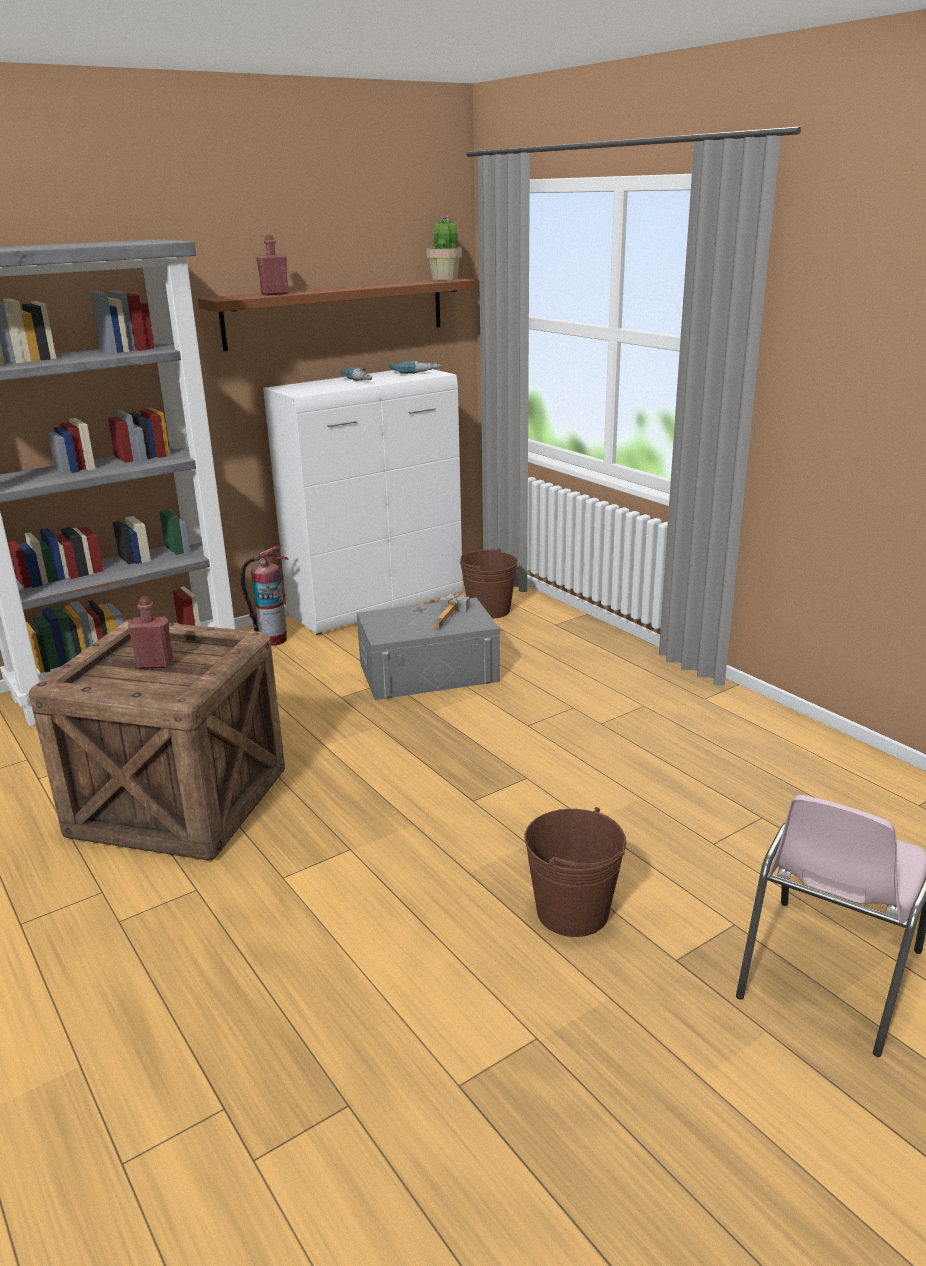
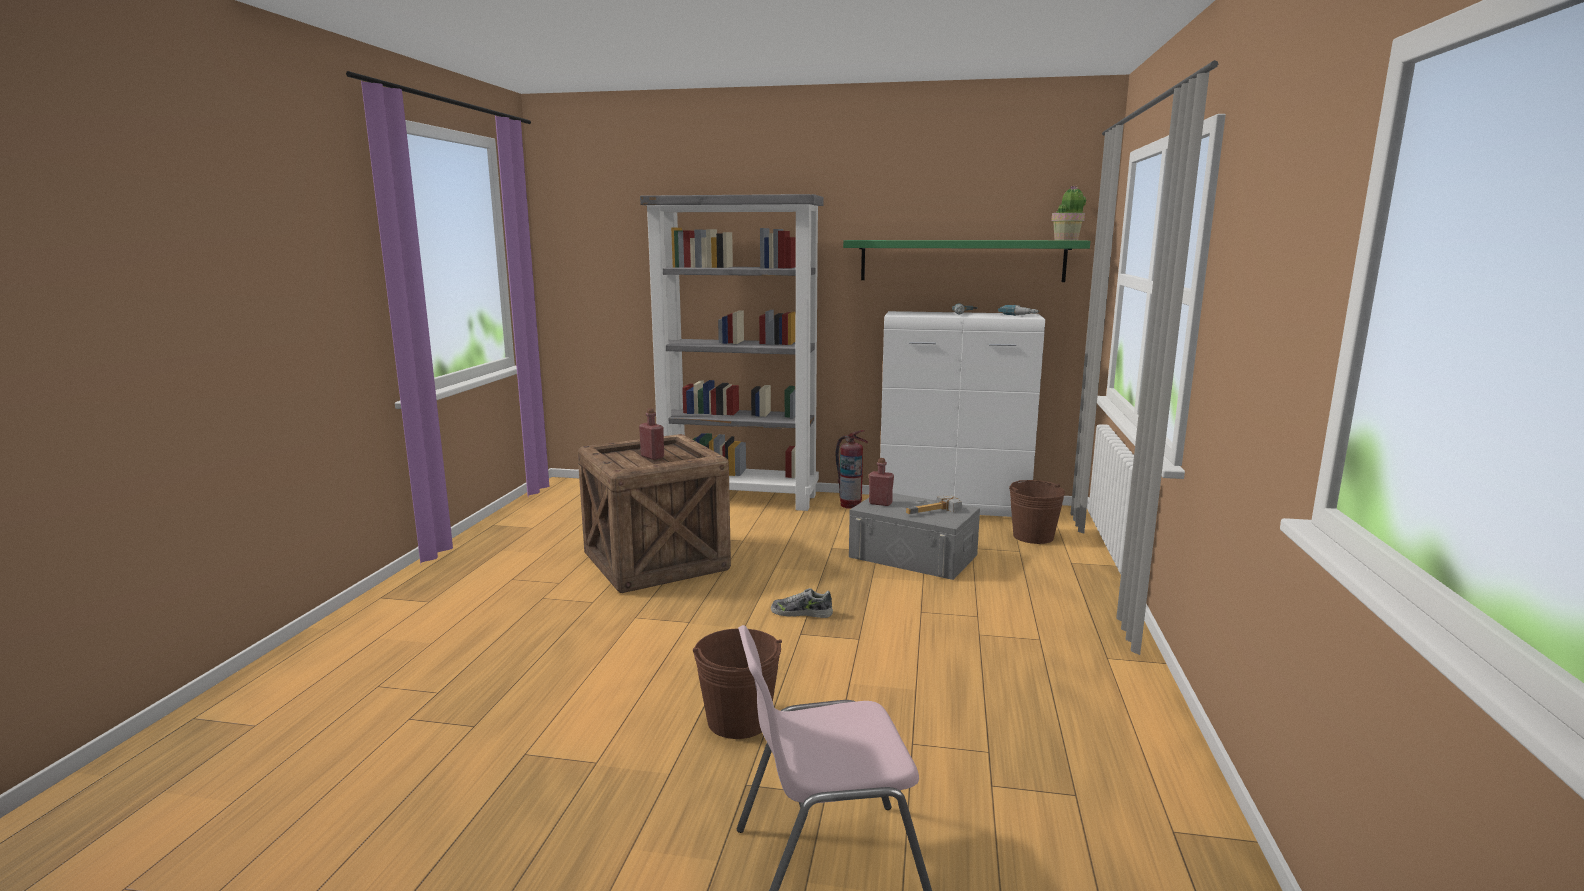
camera: 45 degrees right, 10 degrees down
brown shelf [198,278,476,351] -> green shelf [843,240,1090,282]
red bottle [256,235,289,295] -> red bottle moved to [869,458,894,506]
none -> shoe [771,588,833,618]

